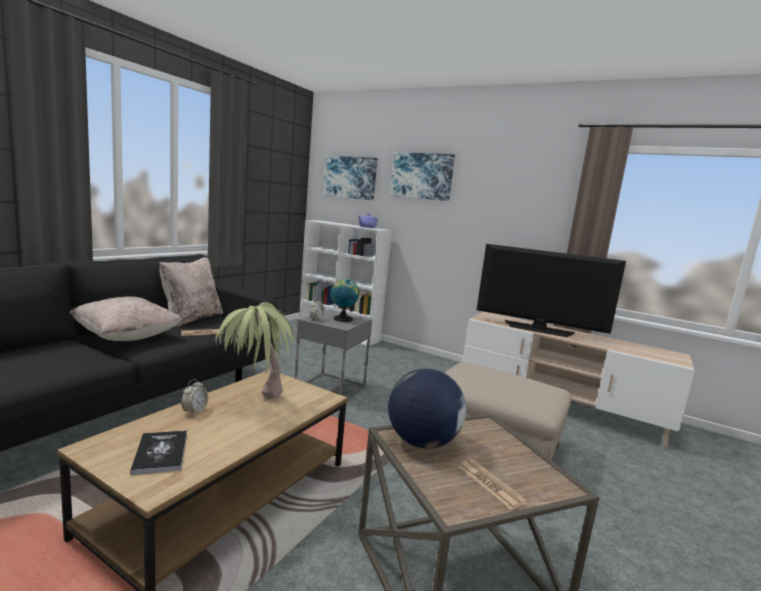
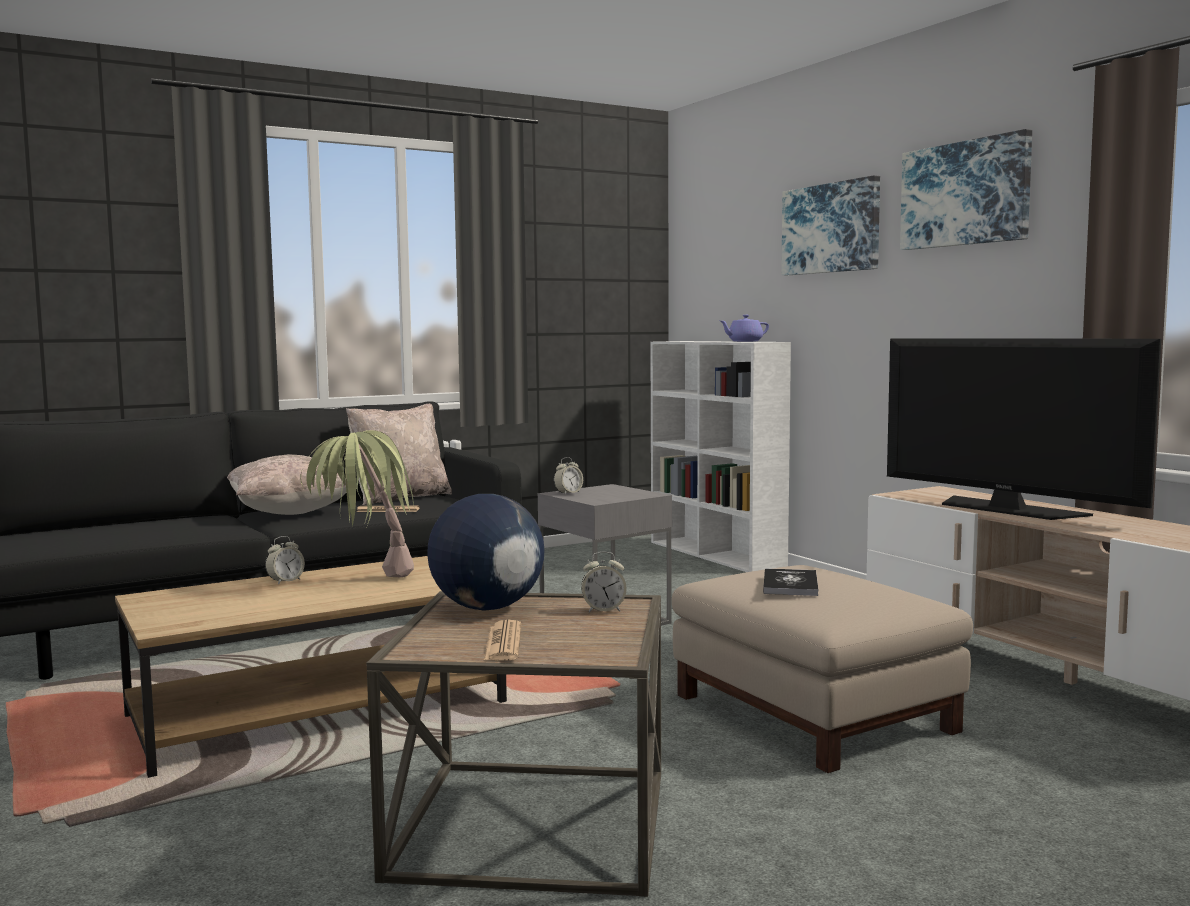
camera: 30 degrees right, 5 degrees down
book [130,430,187,475] -> book moved to [763,569,819,596]
picture [323,156,377,200] -> picture moved to [900,129,1032,250]
globe [331,279,359,322] -> none
none -> alarm clock [581,552,627,613]

